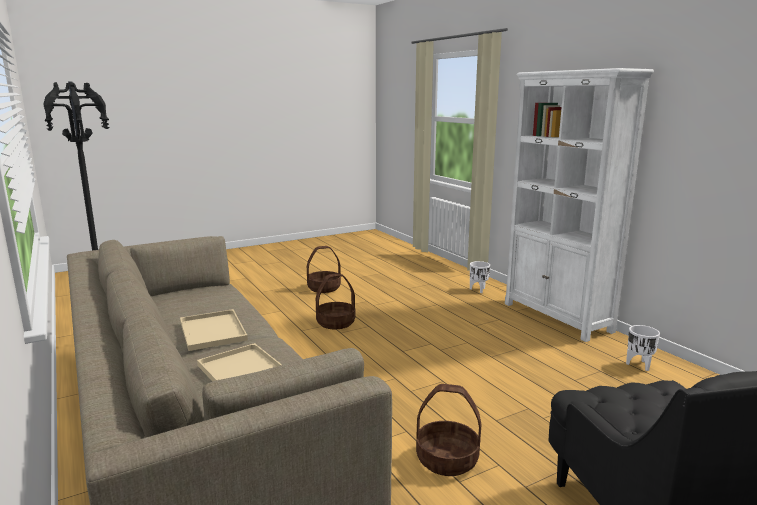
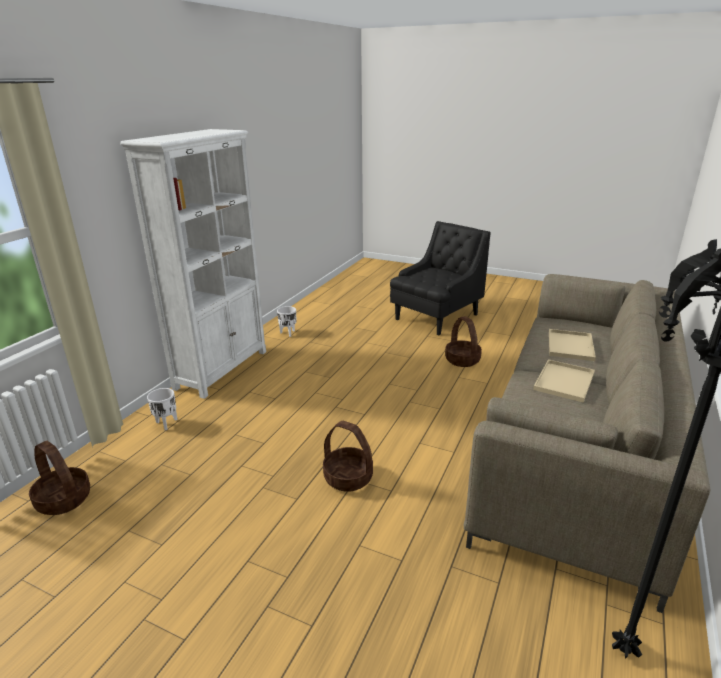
camera: 125 degrees left, 10 degrees up
basket [307,246,341,293] -> basket moved to [29,441,90,515]

